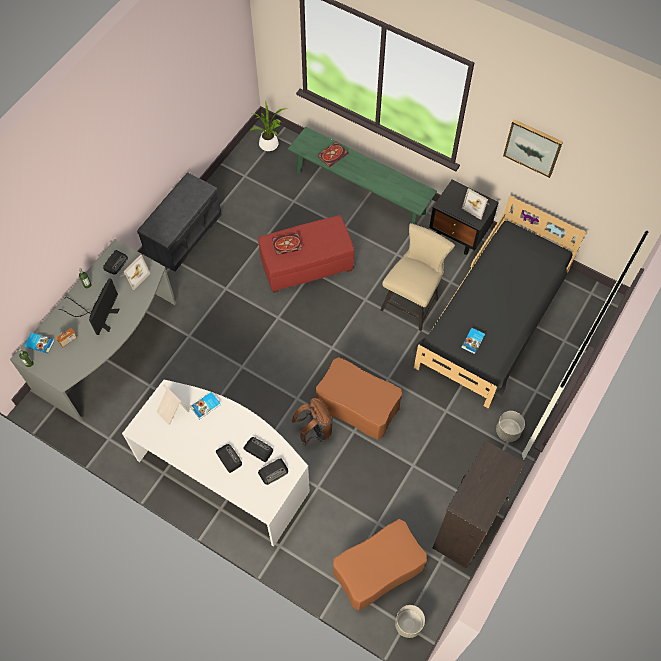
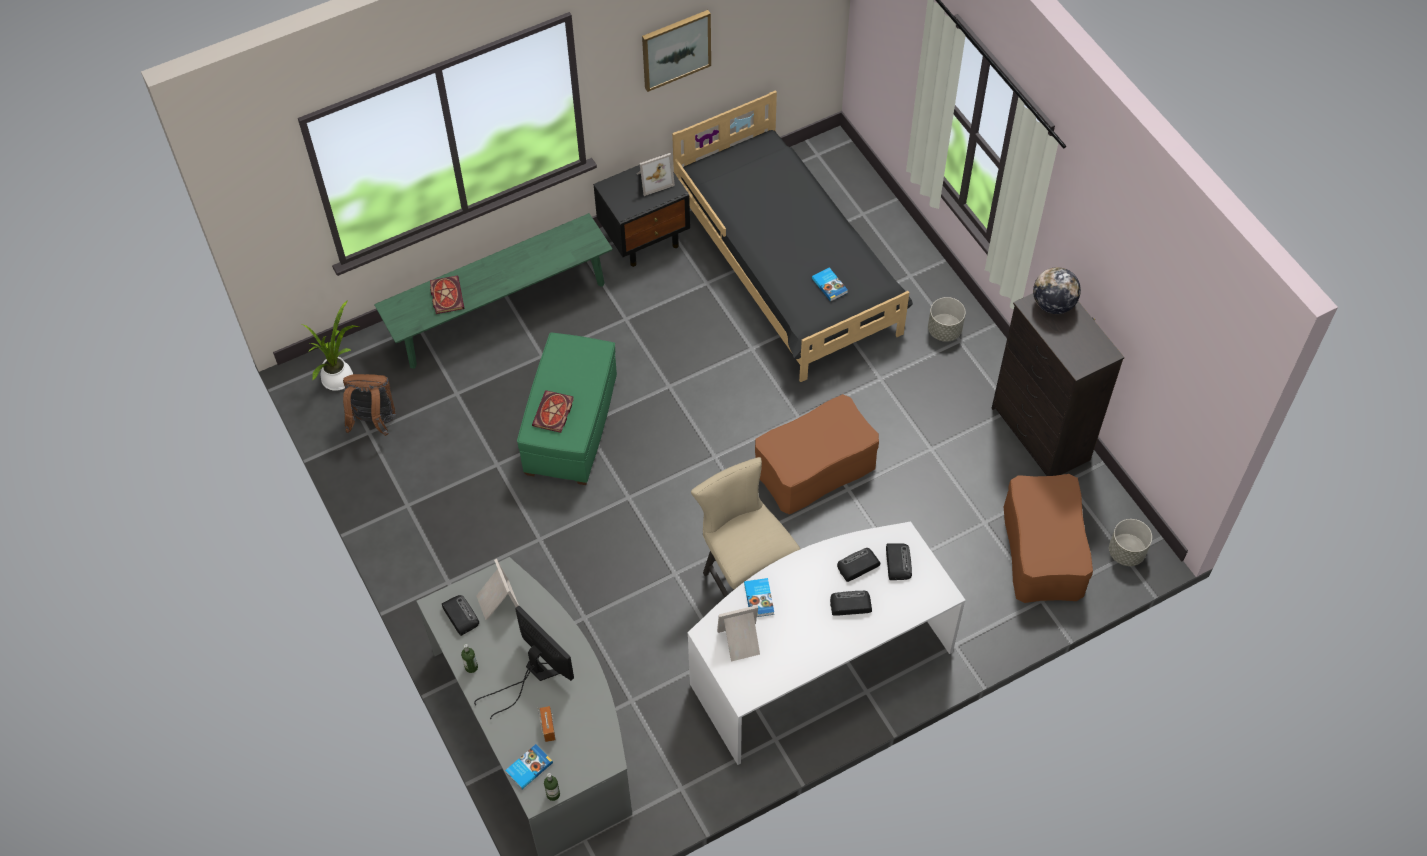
camera: 60 degrees left, 5 degrees down
grey bench [137,172,222,272] -> none
red ottoman [258,215,354,293] -> green ottoman [517,333,617,485]
brown backpack [292,398,333,446] -> brown backpack moved to [343,374,396,436]
beige chair [380,223,455,331] -> beige chair moved to [691,457,800,597]
none -> globe [1033,267,1081,314]

